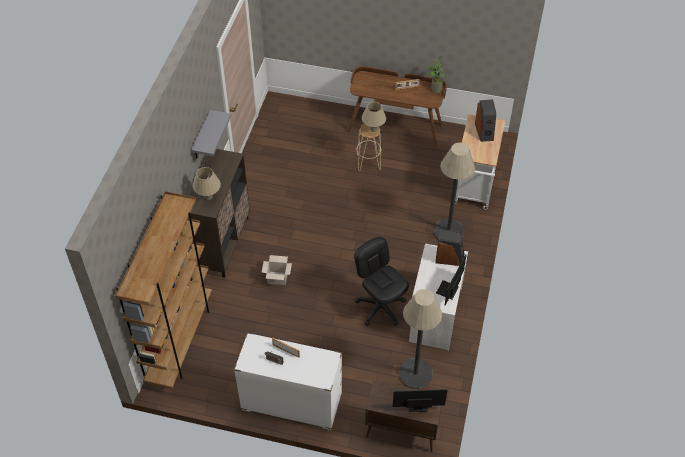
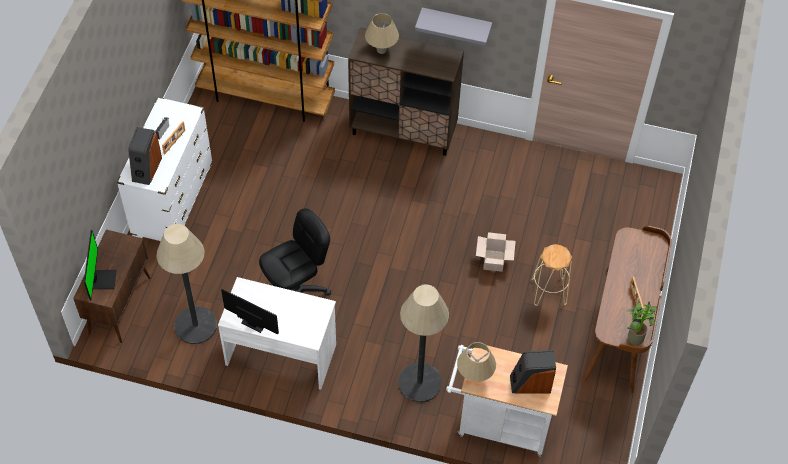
camera: 90 degrees right, 5 degrees up
cardboard box [262,255,292,285] -> cardboard box moved to [476,232,516,272]
beige table lamp [361,102,386,132] -> beige table lamp moved to [457,342,496,382]
speaker [435,229,465,266] -> speaker moved to [128,127,162,185]

